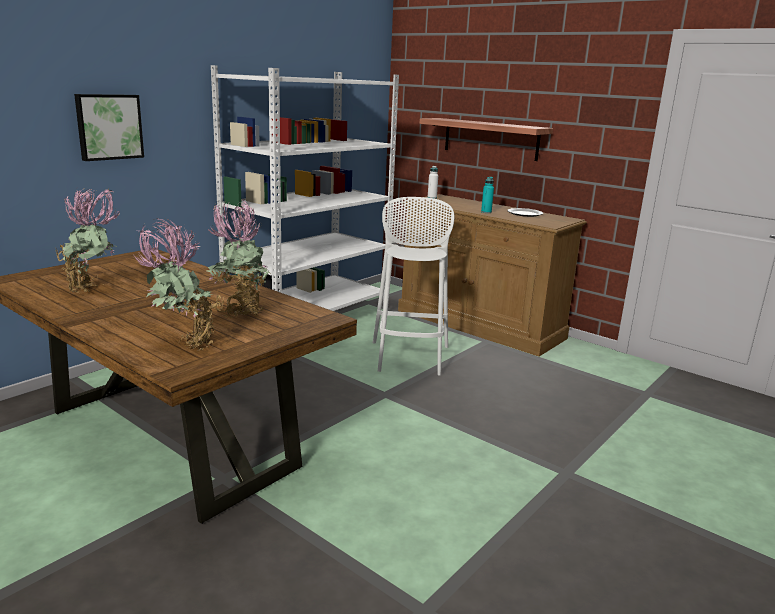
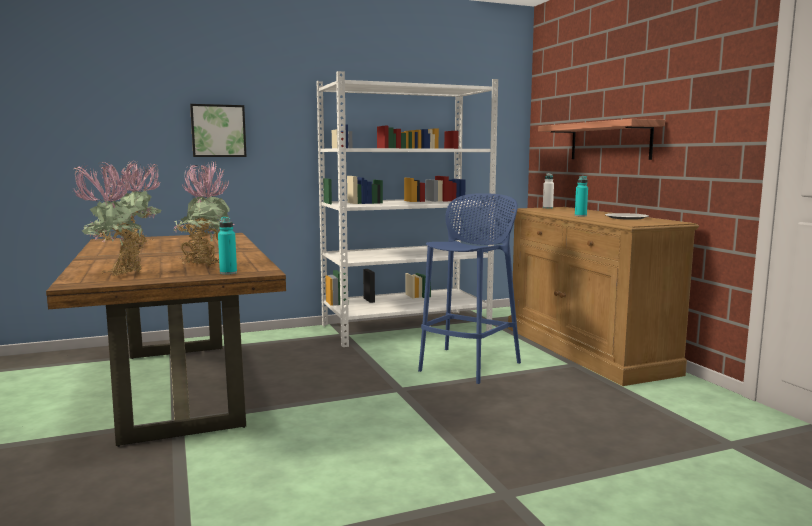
camera: 30 degrees right, 10 degrees down
white stool [373,197,454,375] -> blue stool [418,193,521,384]
none -> turquoise bottle [218,217,237,275]

